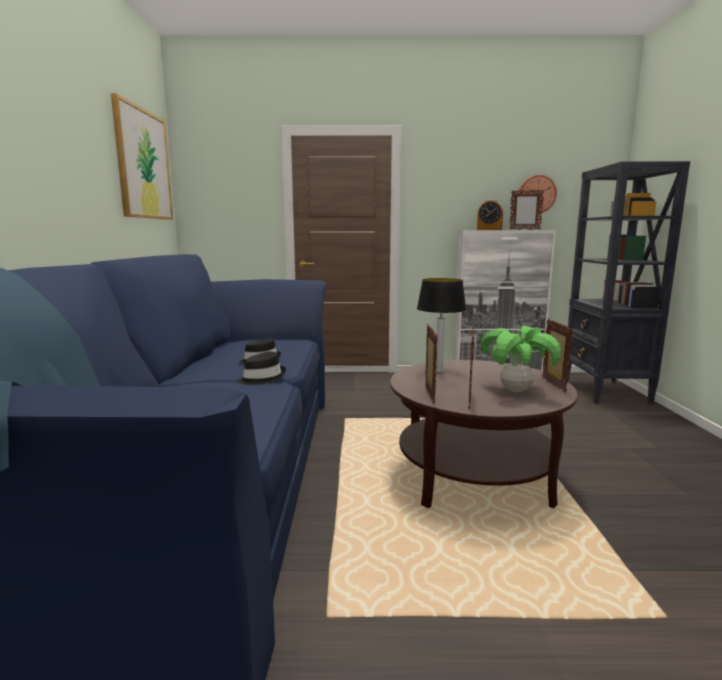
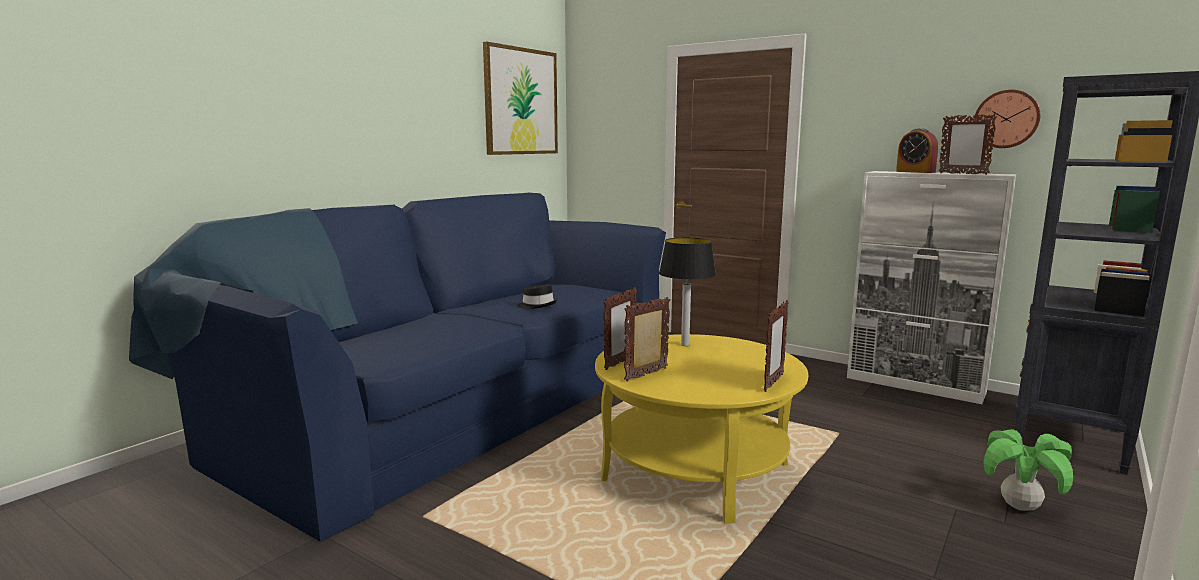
camera: 35 degrees right, 0 degrees up
black hat [237,352,286,385] -> none
brown coffee table [390,360,578,508] -> yellow coffee table [595,334,808,524]
potted plant [481,326,561,392] -> potted plant moved to [983,429,1073,511]

